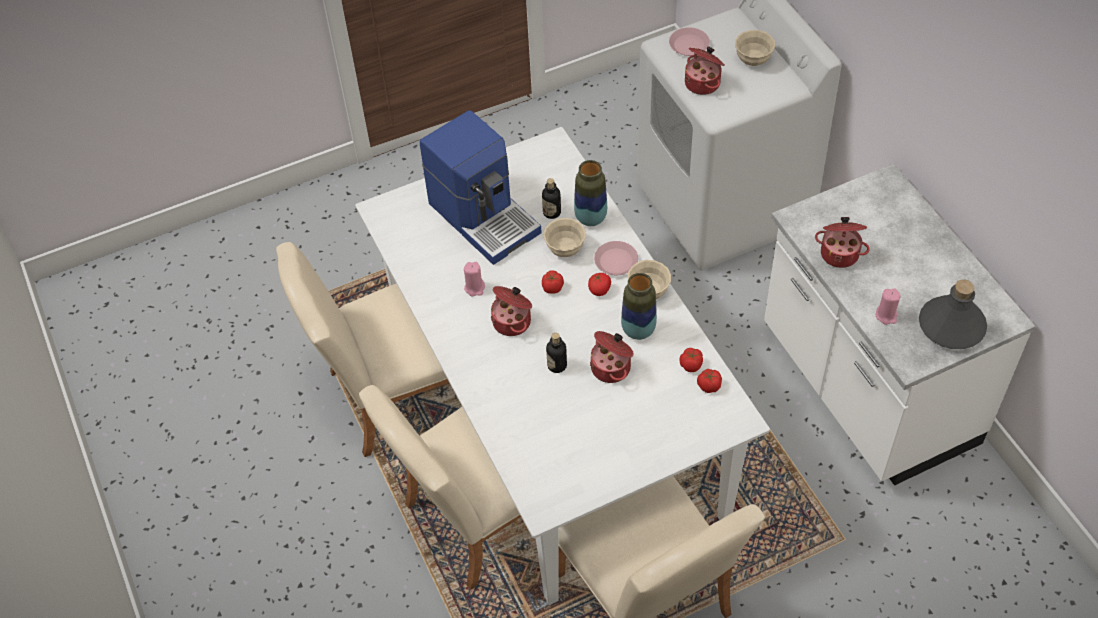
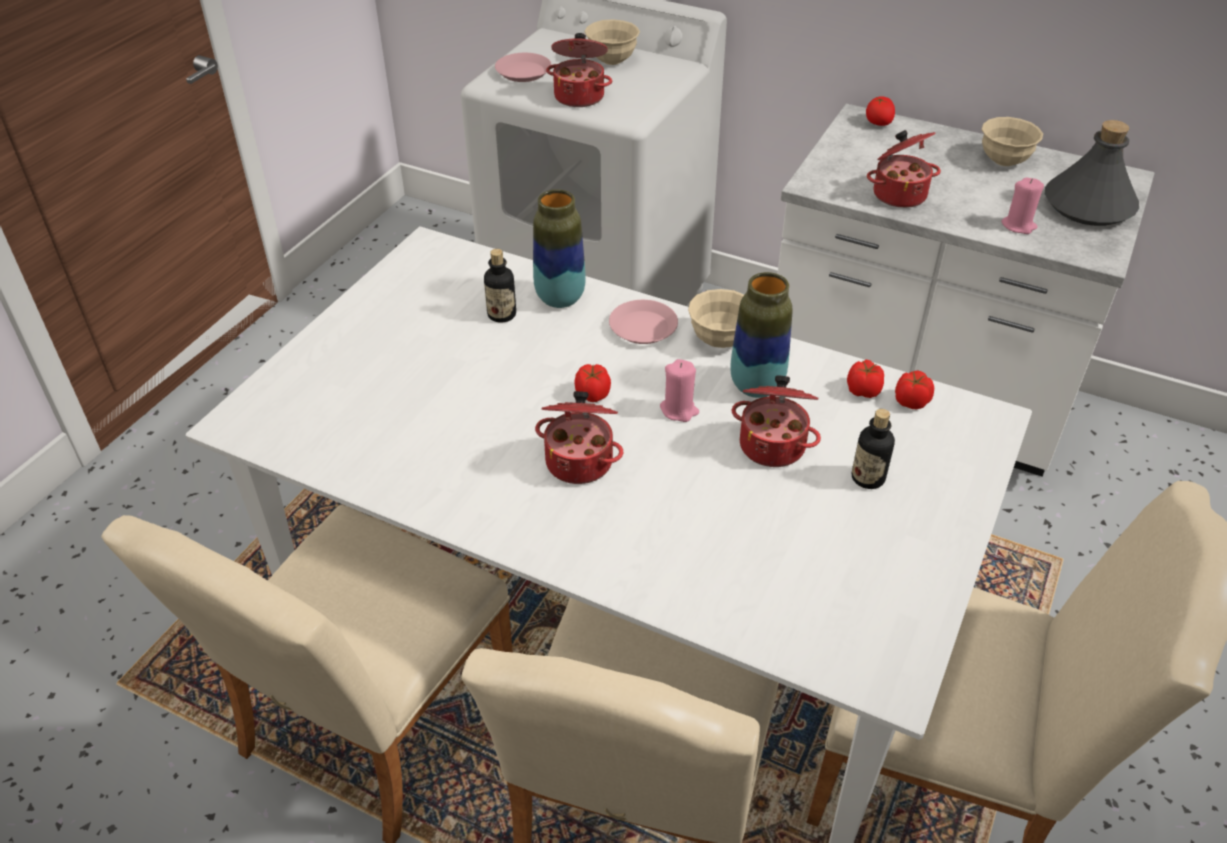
camera: 40 degrees left, 10 degrees down
coffee machine [420,110,542,265] -> none
pink candle [464,262,485,296] -> pink candle moved to [660,359,699,422]
beige bowl [543,218,586,257] -> beige bowl moved to [982,117,1043,166]
bottle [546,333,567,373] -> bottle moved to [852,409,895,489]
tomato [588,273,611,296] -> tomato moved to [866,96,895,126]

